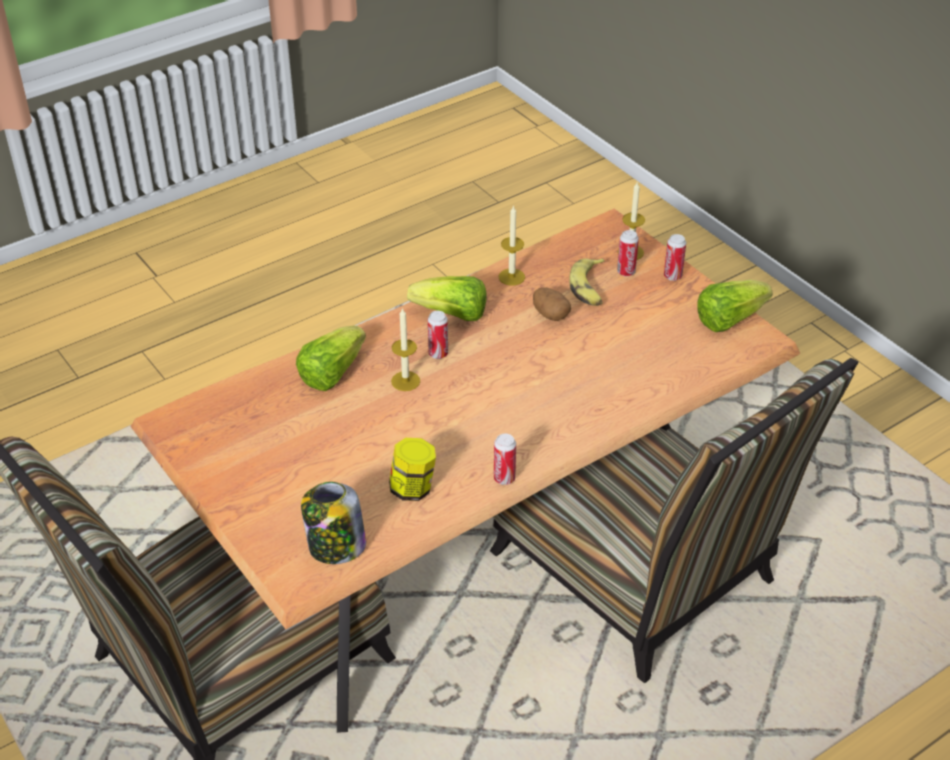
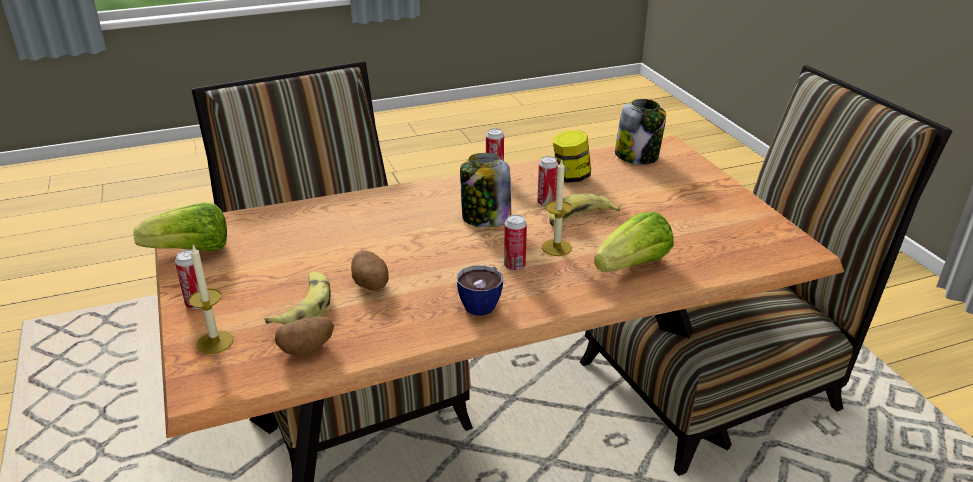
camera: 165 degrees left, 10 degrees down
lettuce [407,276,487,321] -> cup [457,265,503,315]
candle [499,205,525,286] -> none
can [617,230,639,277] -> can moved to [537,156,559,207]
none -> potato [275,316,334,355]
none -> jar [460,153,511,227]
none -> banana [549,193,620,226]

